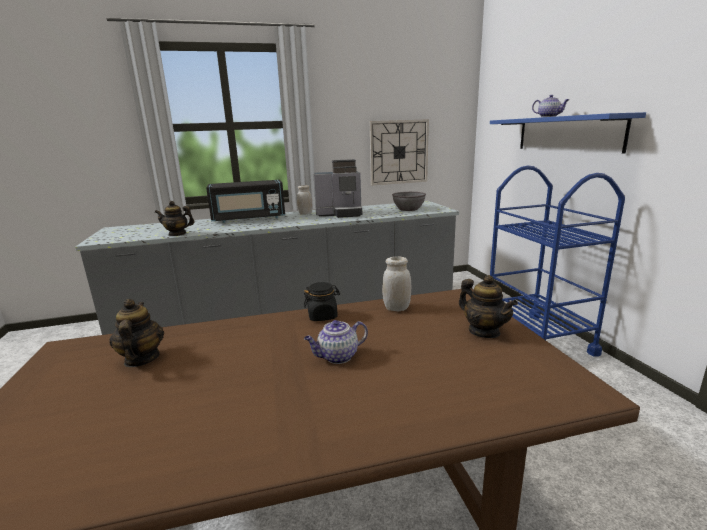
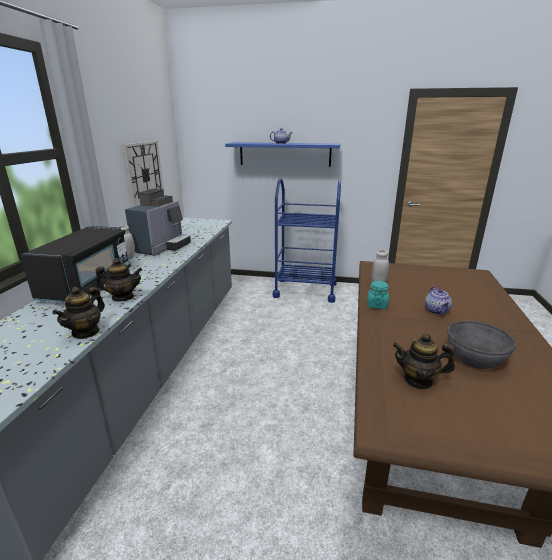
camera: 65 degrees left, 5 degrees up
black jar [304,282,340,321] -> turquoise jar [367,281,389,309]
grey bowl [392,192,426,211] -> grey bowl moved to [447,321,517,369]
teapot [459,275,518,338] -> teapot moved to [95,258,142,302]

